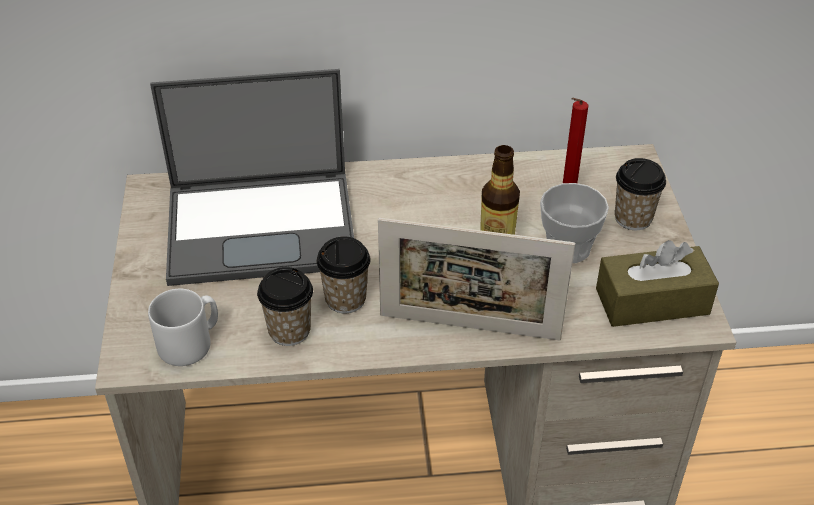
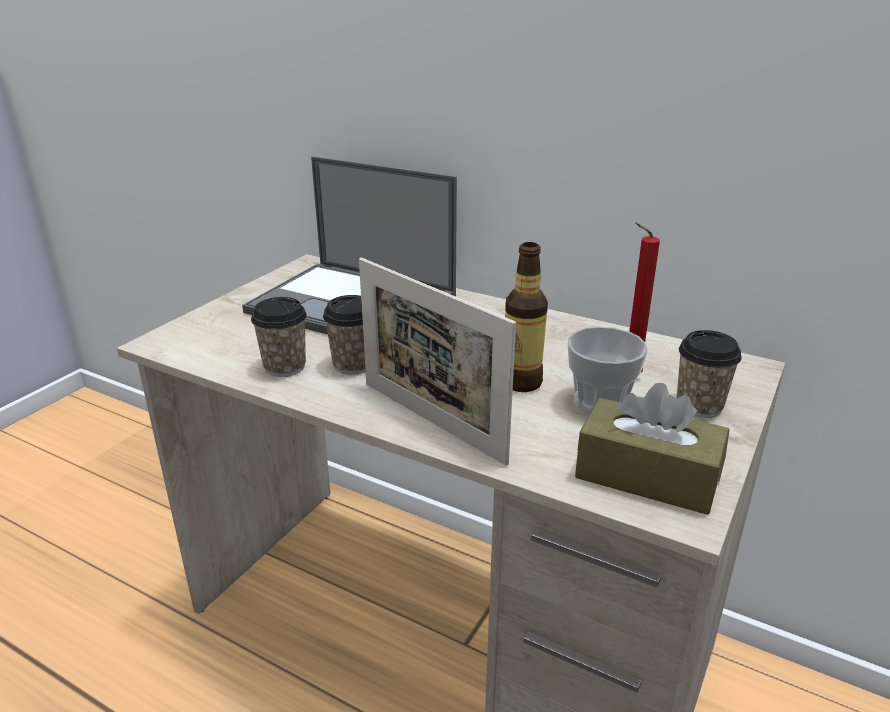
camera: 35 degrees right, 15 degrees down
grey mug [148,289,218,366] -> none

